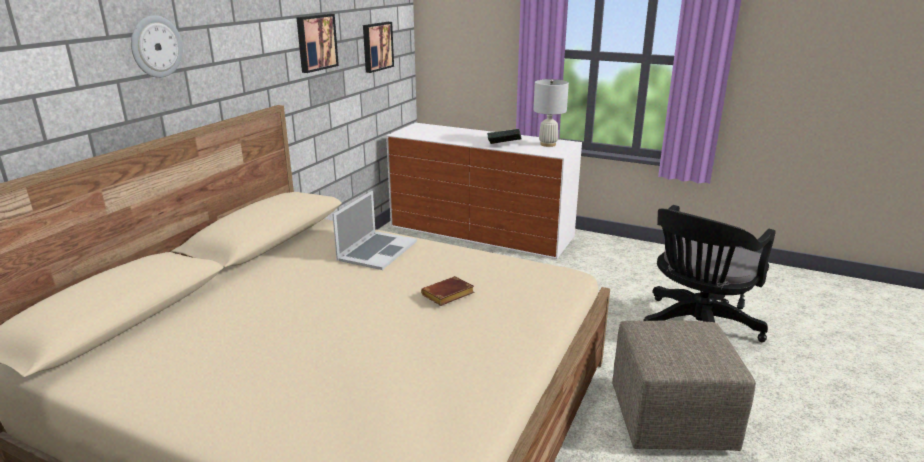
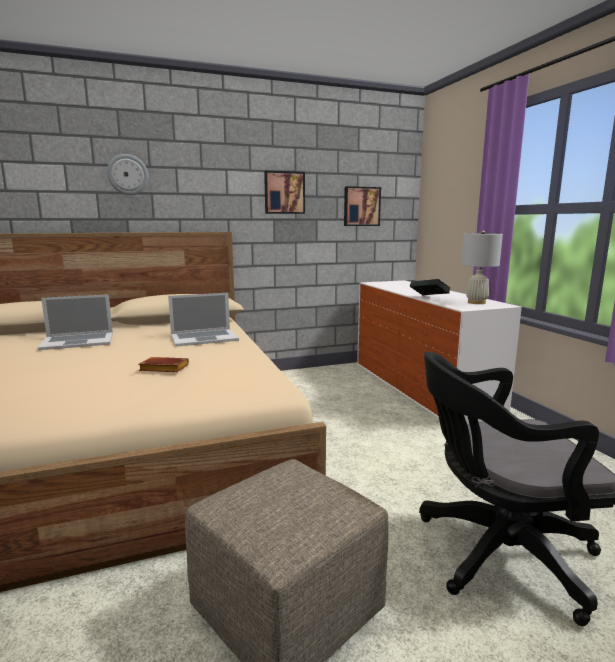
camera: 45 degrees right, 10 degrees down
none -> laptop [38,294,113,350]

